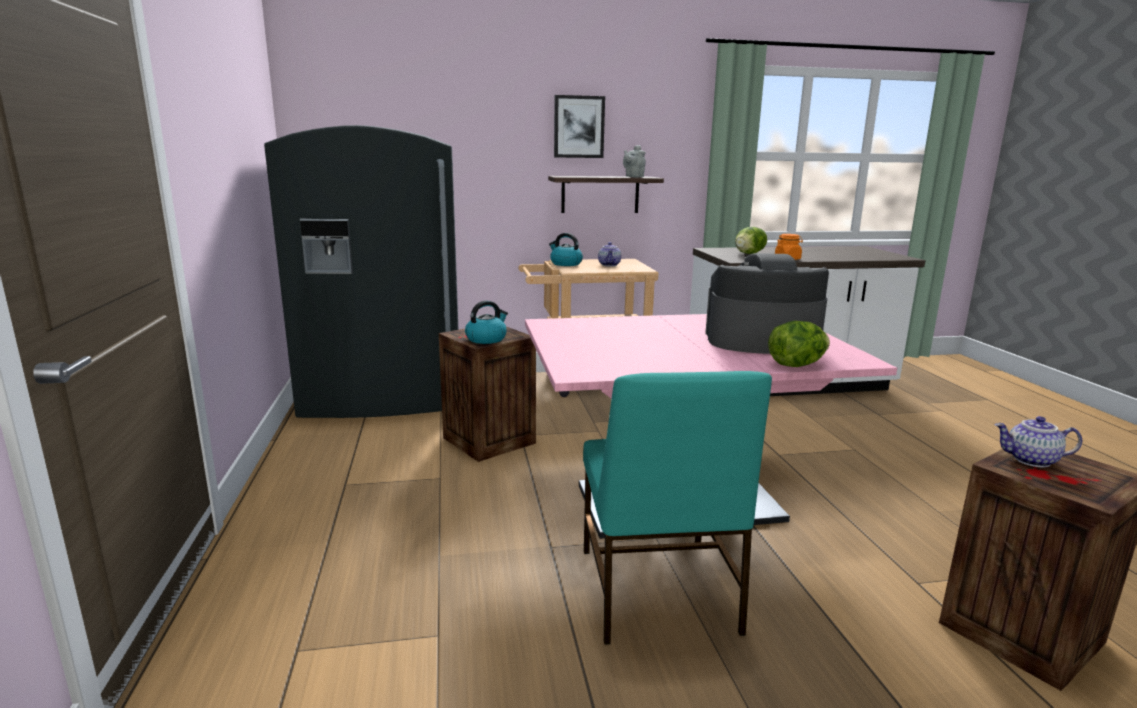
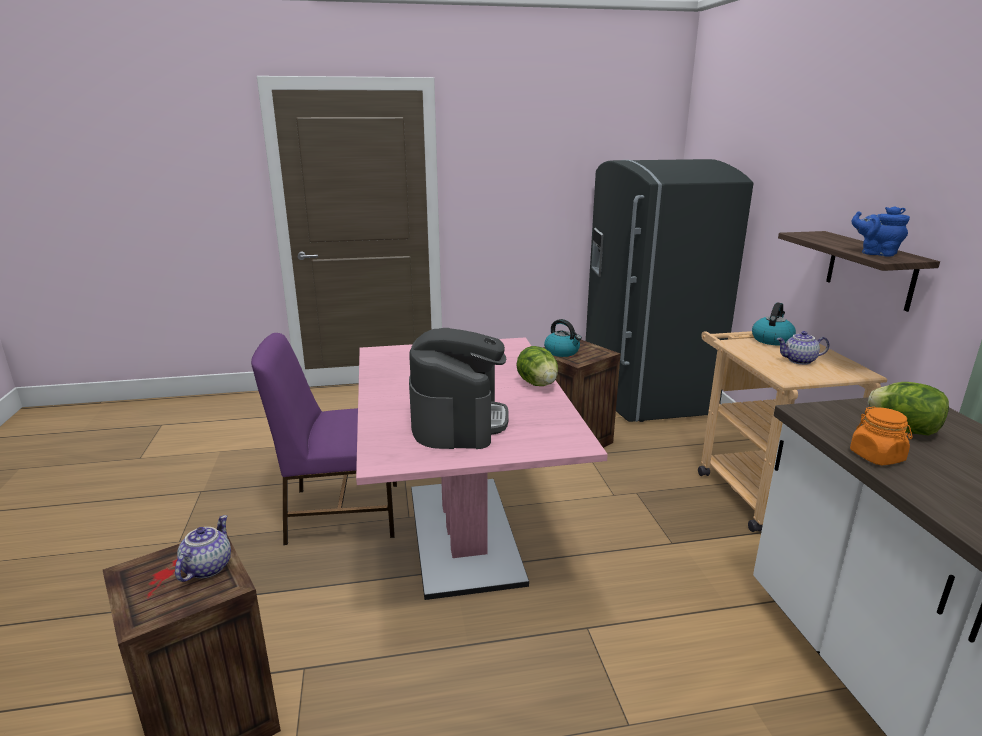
camera: 90 degrees right, 5 degrees up
picture [554,95,605,158] -> none
turquoise chair [583,371,772,645] -> purple chair [251,333,397,545]
grey teapot [623,145,646,177] -> blue teapot [851,206,910,257]
lettuce [768,321,830,367] -> lettuce moved to [516,346,558,386]

